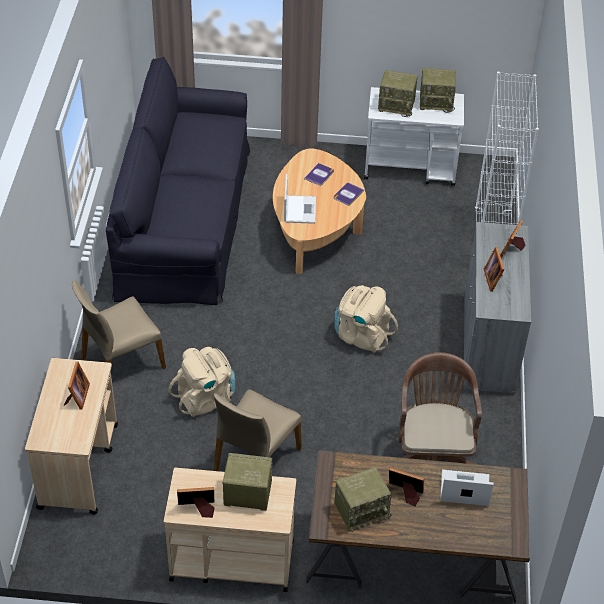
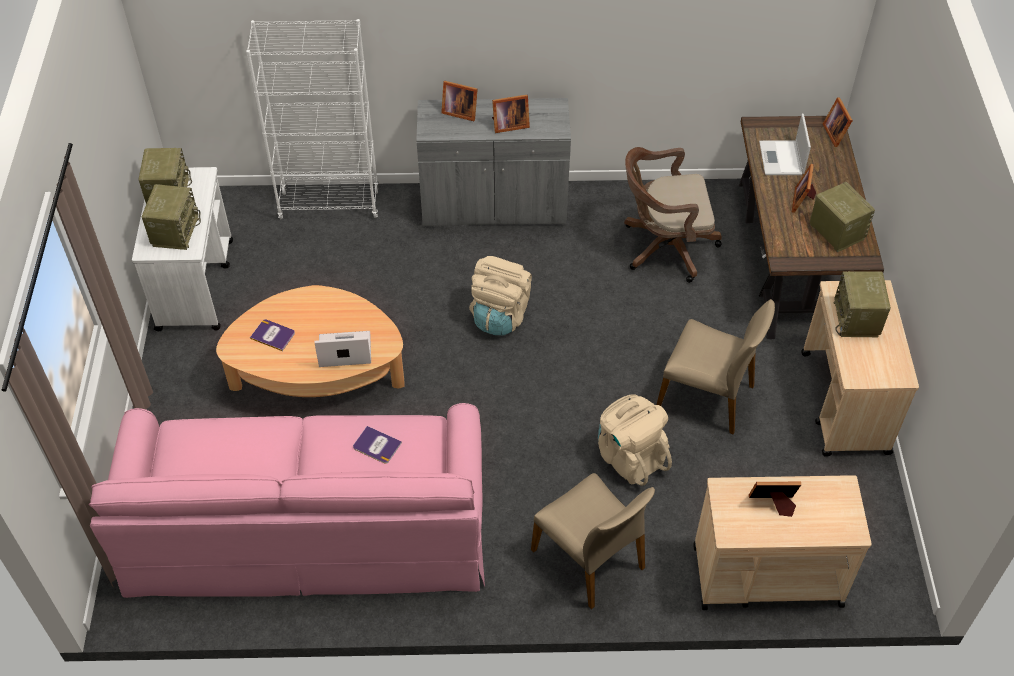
camera: 95 degrees left, 5 degrees up
black sofa [106,57,250,305] -> pink sofa [89,403,485,598]
picture frame [177,487,215,518] -> picture frame moved to [823,97,853,147]
book [334,183,364,206] -> book moved to [353,426,402,464]

